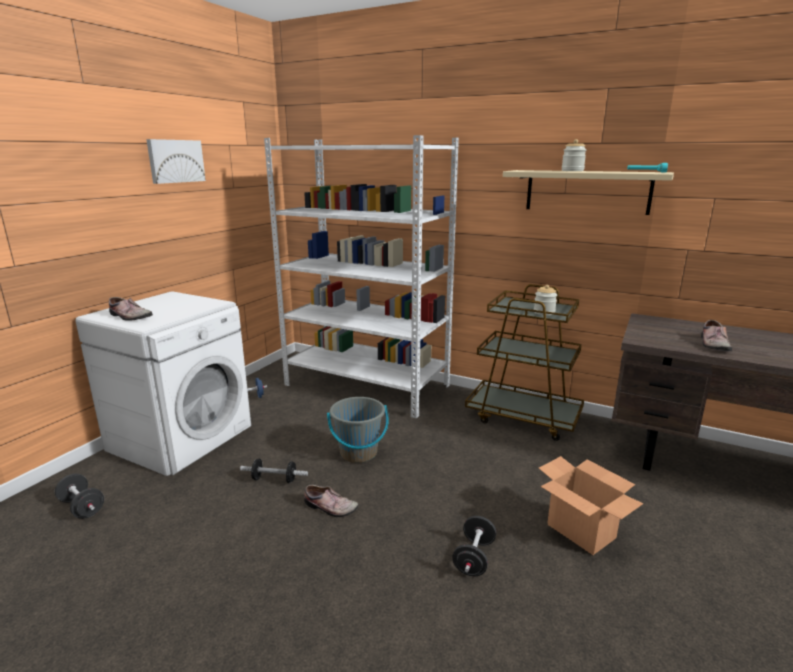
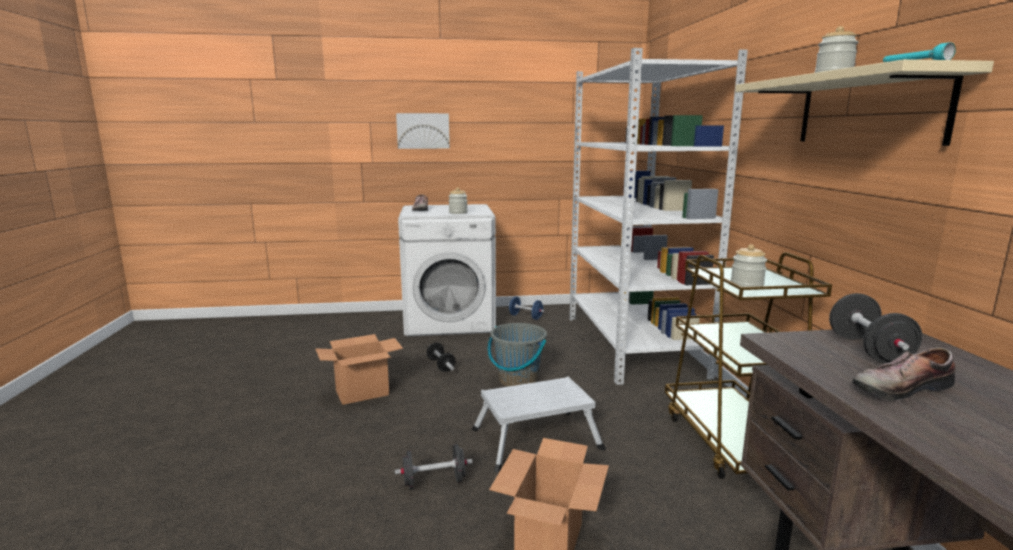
camera: 55 degrees right, 5 degrees down
black dumbbell [55,474,104,519] -> black dumbbell moved to [829,293,922,364]
picture [146,139,206,184] -> picture moved to [396,113,450,149]
shoe [304,485,359,517] -> none
none -> cardboard box [315,334,403,405]
none -> jar [449,187,468,214]
none -> white step ladder [471,377,606,473]

